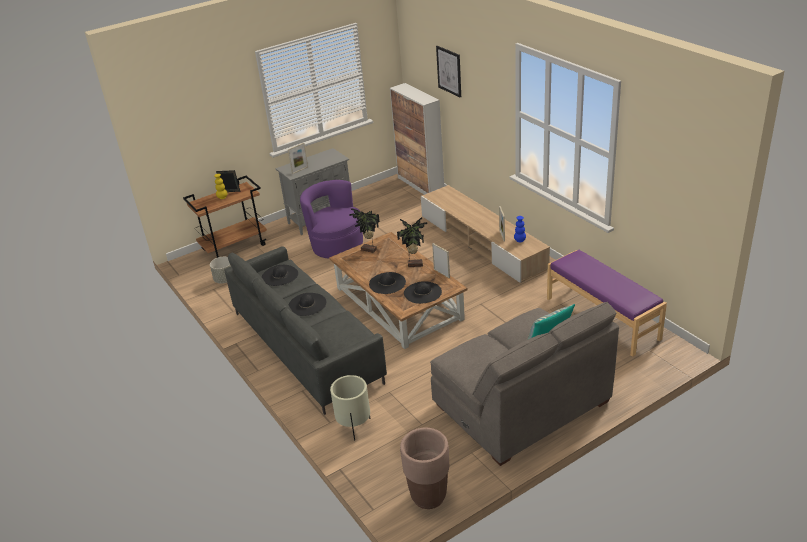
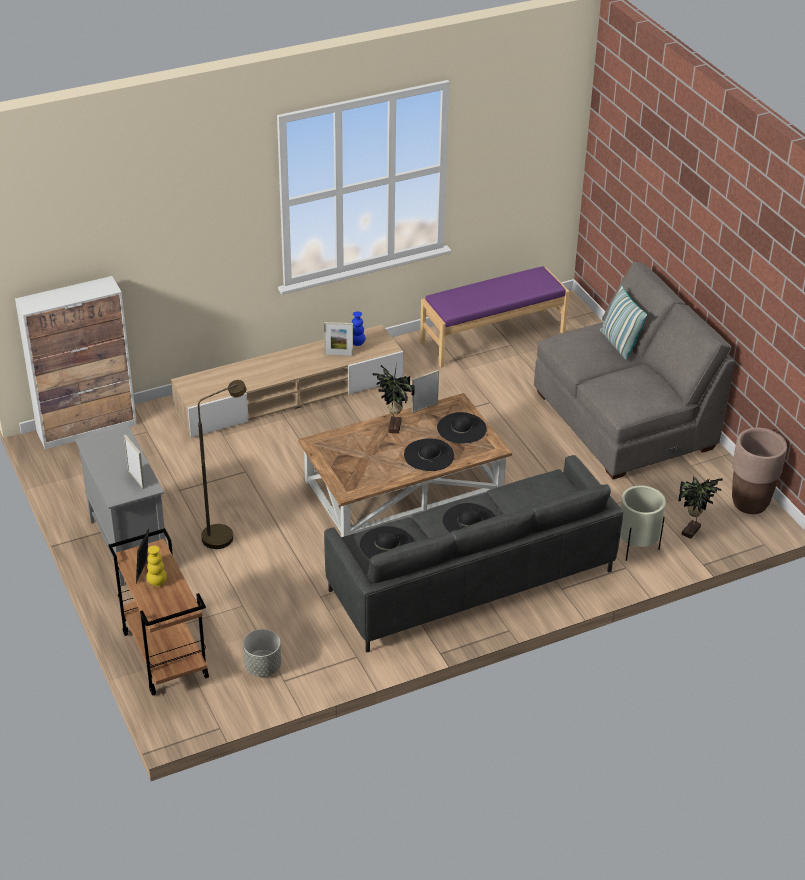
camera: 85 degrees left, 5 degrees up
purple armchair [300,180,363,259] -> brown floor lamp [198,380,247,549]
potted plant [349,208,380,253] -> potted plant moved to [678,476,723,539]
picture [436,46,461,97] -> none

